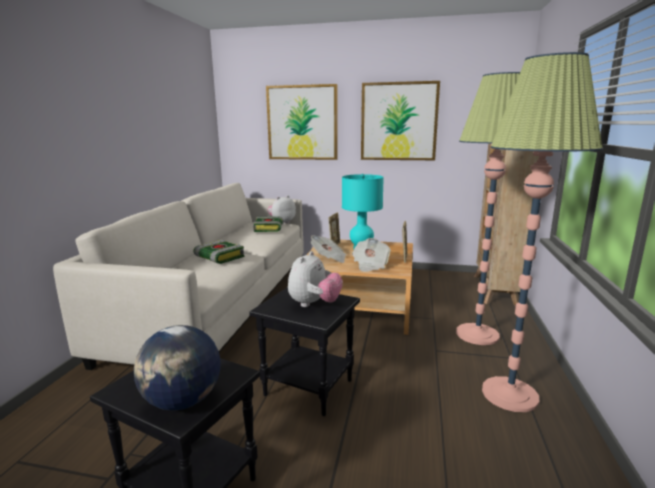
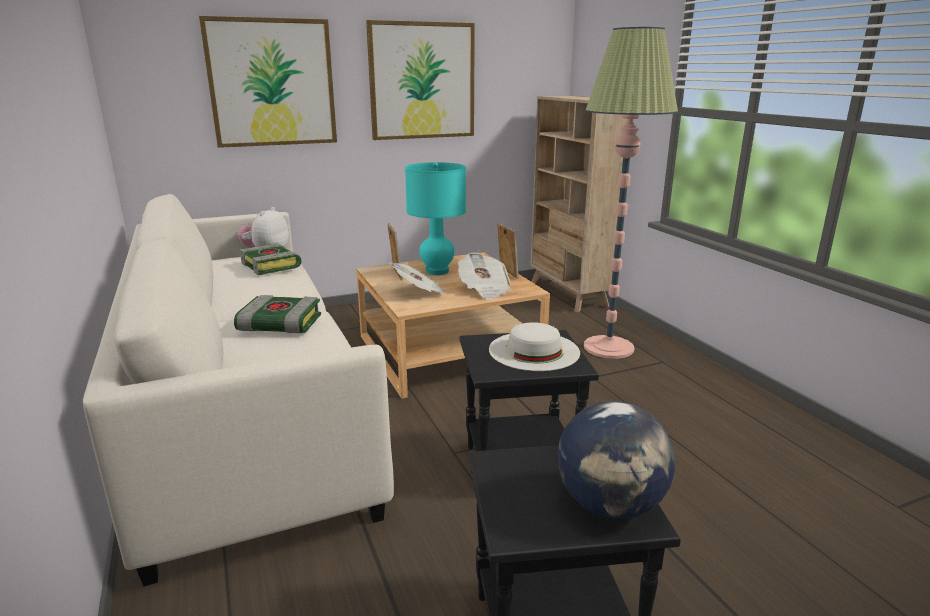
camera: 35 degrees left, 5 degrees up
plush toy [288,251,343,307] -> white hat [489,322,580,371]
floor lamp [482,52,603,412] -> none

